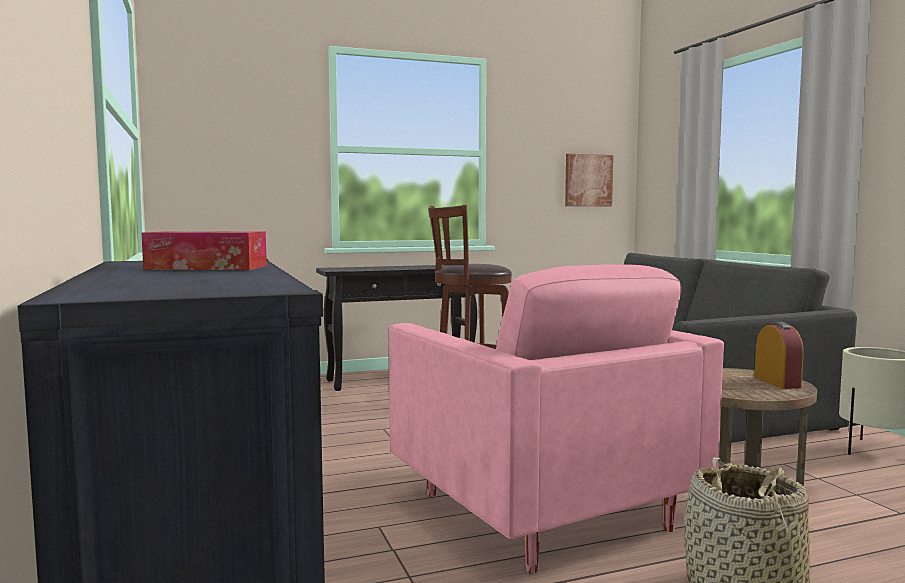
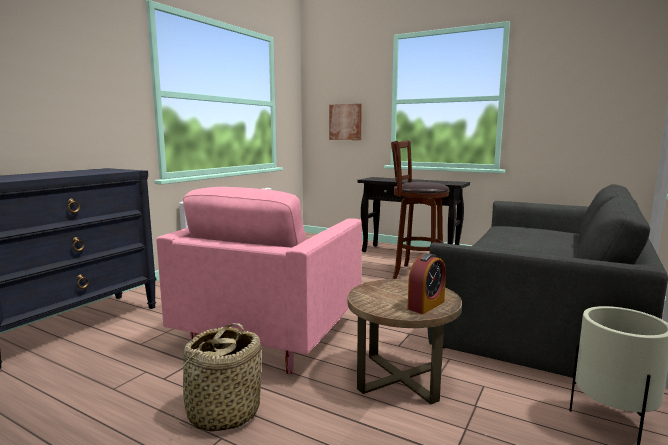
camera: 50 degrees right, 5 degrees up
tissue box [142,231,267,270] -> none
picture [565,154,613,206] -> picture moved to [329,104,362,140]

